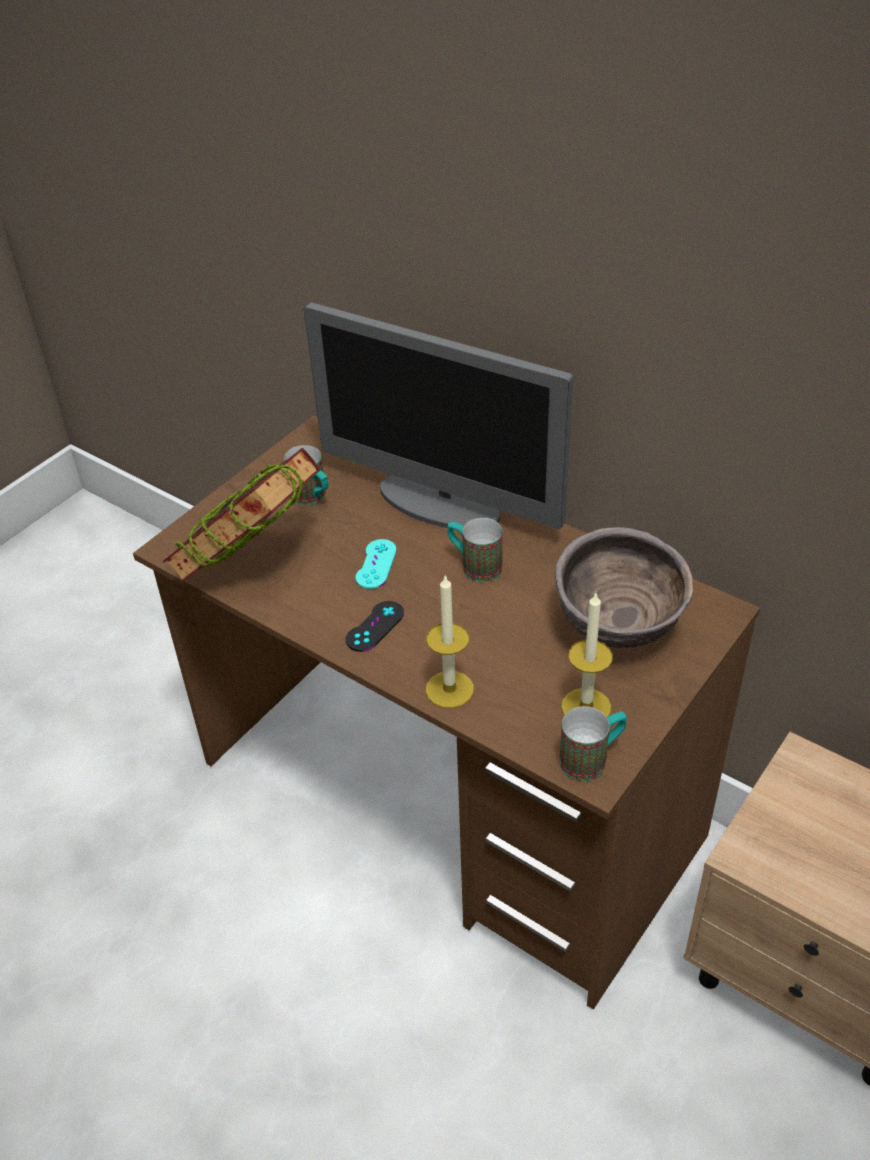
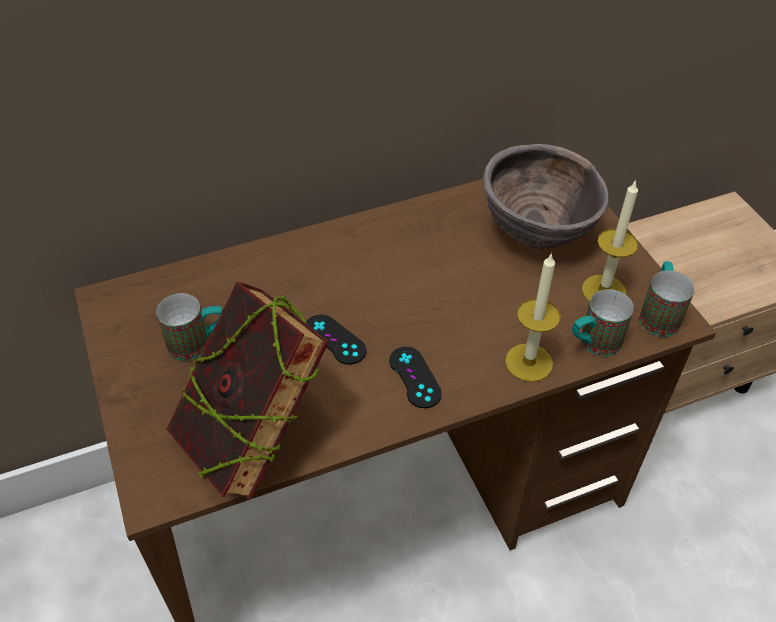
camera: 60 degrees left, 5 degrees up
monitor [304,302,573,530] -> none
turquoise game controller [356,539,397,589] -> black game controller [306,315,367,365]
mug [448,518,503,582] -> mug moved to [572,289,634,357]

